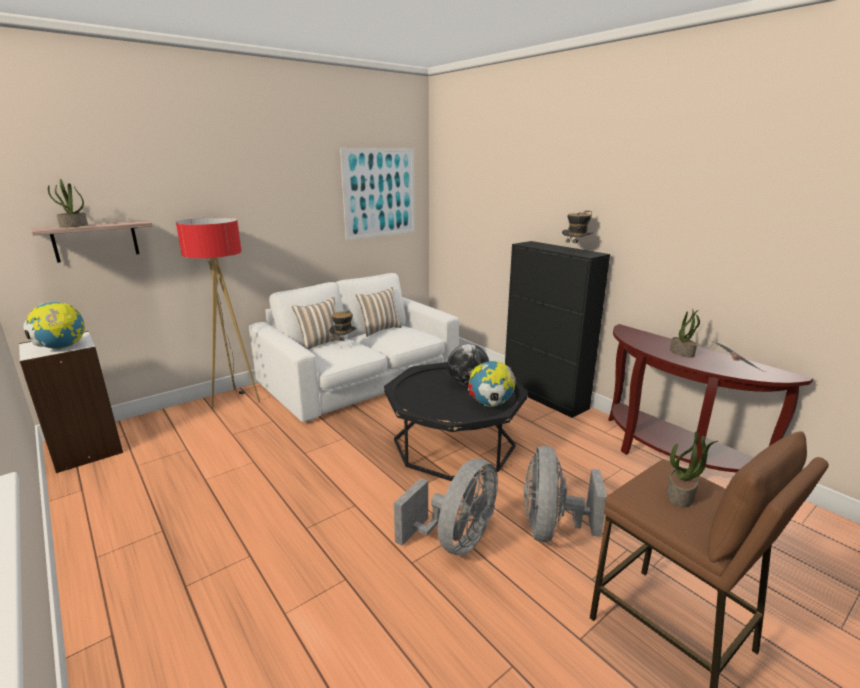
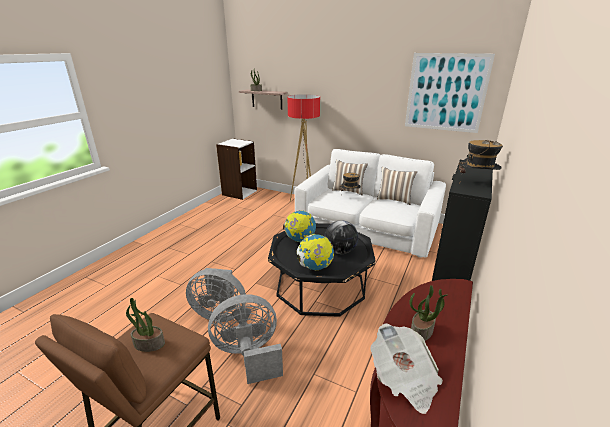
camera: 65 degrees right, 5 degrees up
globe [23,302,85,349] -> globe moved to [283,210,316,242]

